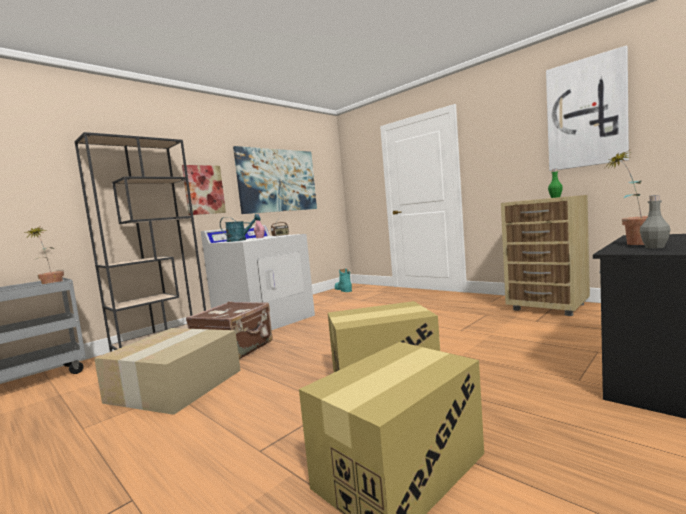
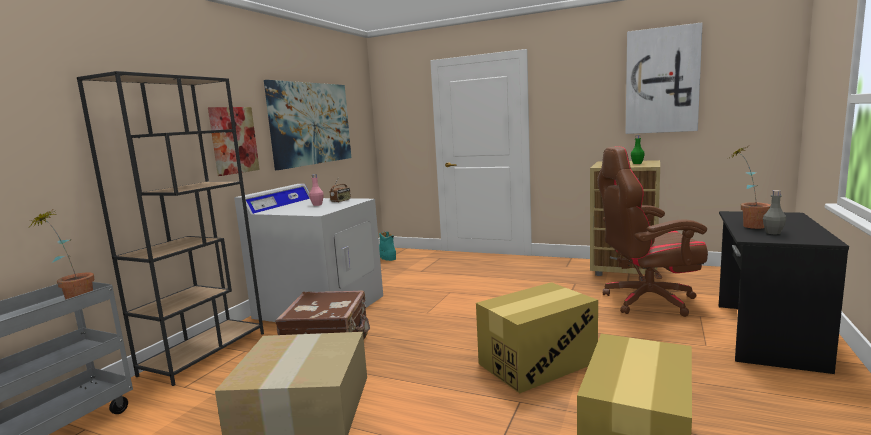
camera: 20 degrees left, 5 degrees up
turquoise watering can [220,214,261,242] -> none
none -> brown office chair [597,146,708,317]

